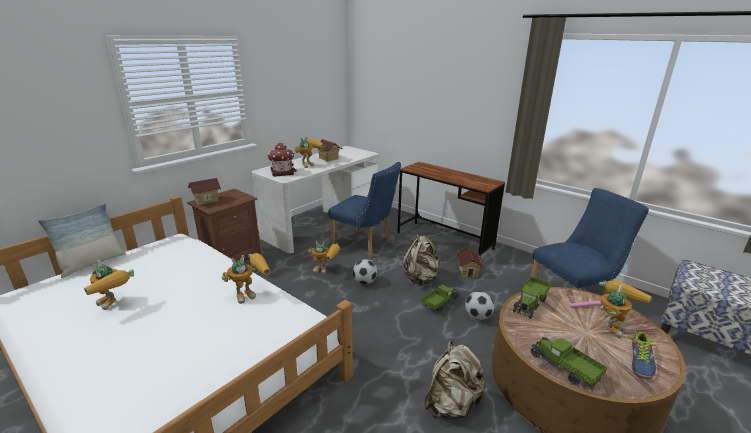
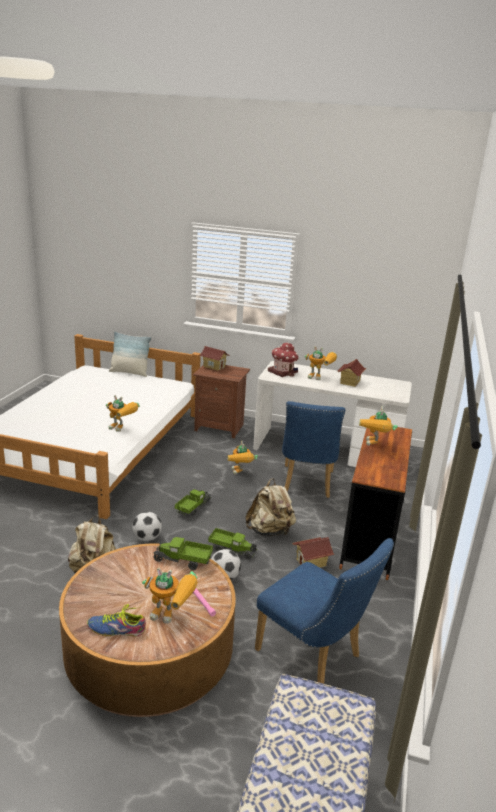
camera: 65 degrees right, 0 degrees up
toy robot [84,260,134,310] -> toy robot moved to [359,406,398,446]
football [353,259,377,284] -> football moved to [132,512,162,541]
toy truck [530,337,607,388] -> toy truck moved to [175,489,211,516]

